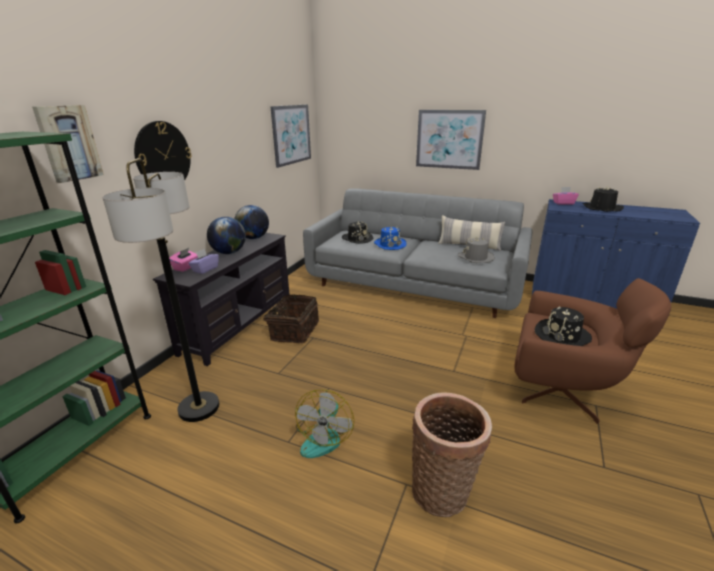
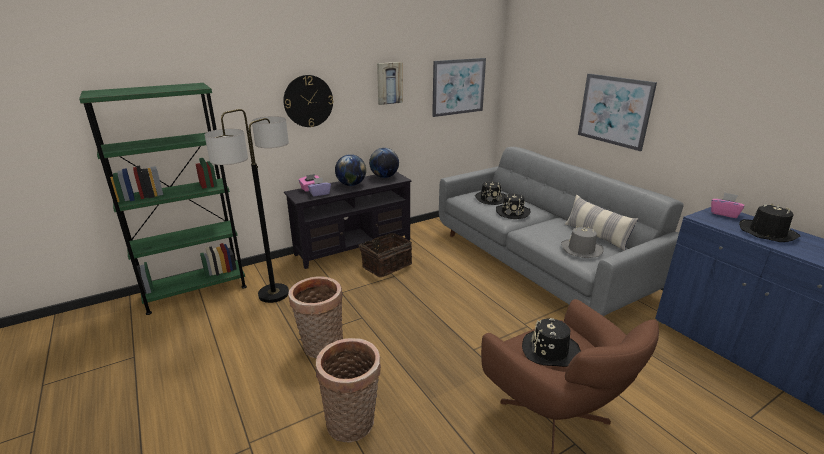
camera: 35 degrees right, 0 degrees up
picture [32,105,104,183] -> picture moved to [377,62,403,105]
fan [295,390,354,458] -> basket [288,277,343,358]
blue hat [374,227,407,250] -> black hat [496,194,530,219]

